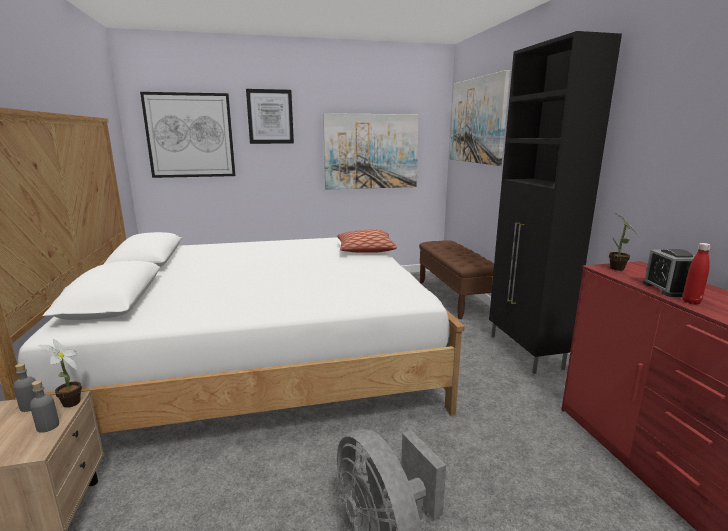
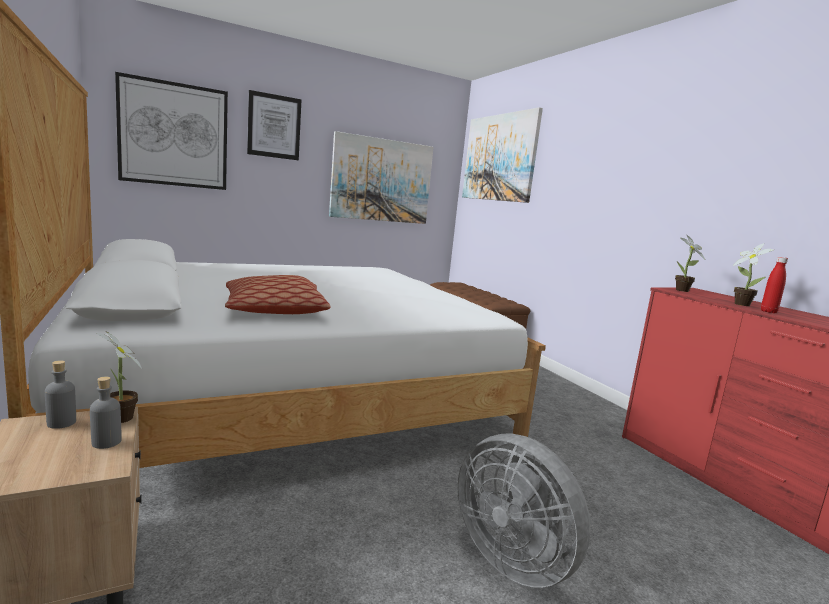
camera: 15 degrees left, 5 degrees down
pillow [337,229,397,253] -> pillow moved to [225,275,331,314]
black cabinet [489,31,622,374] -> none
alarm clock [643,249,695,297] -> potted plant [733,243,774,306]

